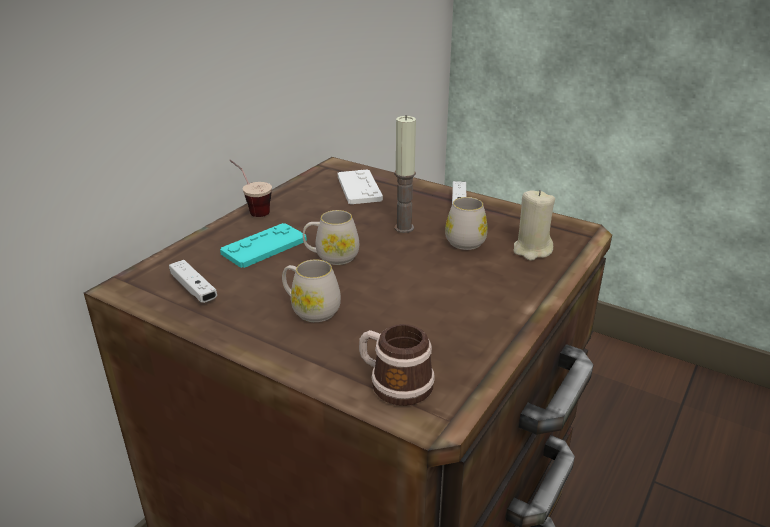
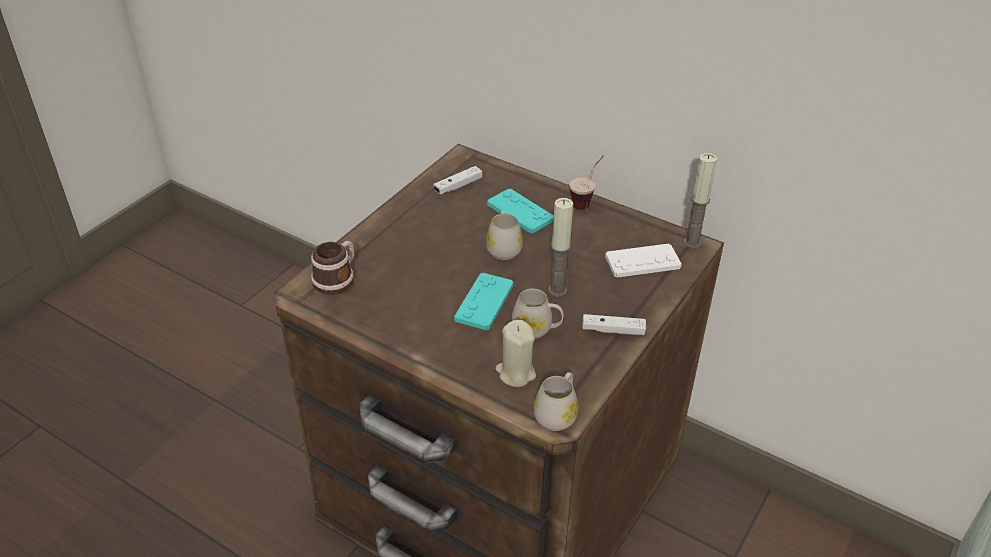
camera: 90 degrees right, 10 degrees up
white mug [282,259,341,322] -> white mug moved to [533,372,578,431]
none -> turquoise game controller [454,273,514,330]
none -> candle [684,153,717,248]

